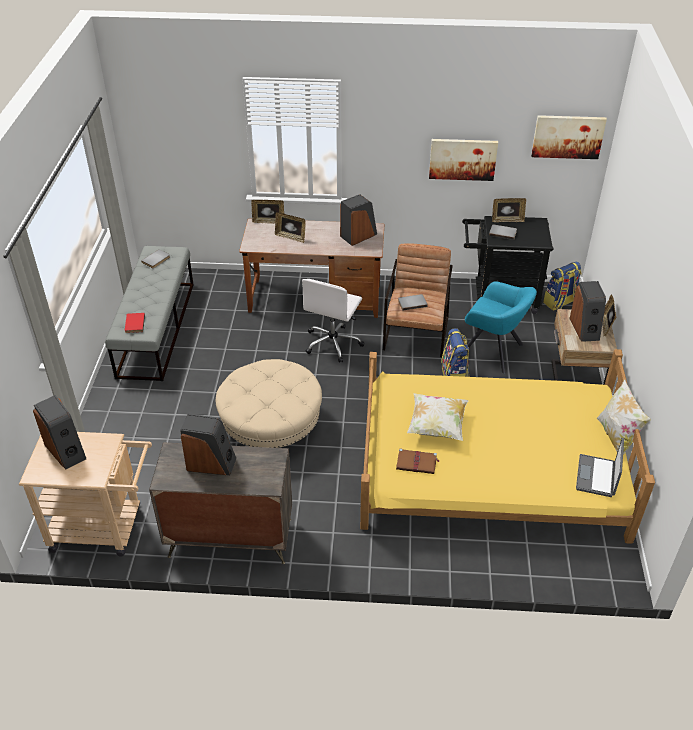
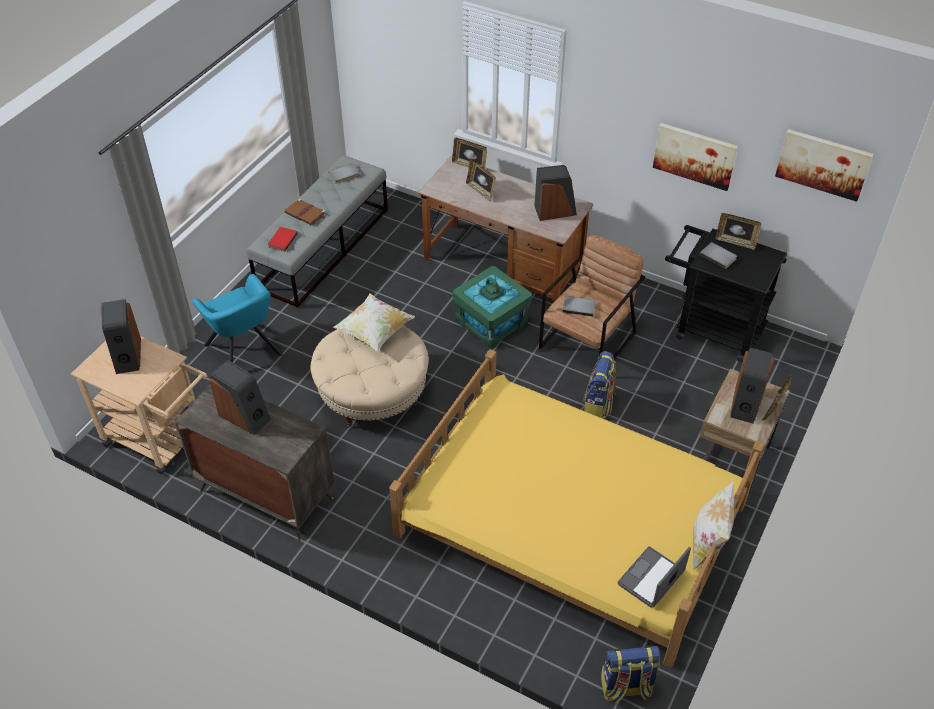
camera: 25 degrees right, 5 degrees up
white office chair [302,279,364,363] -> green storage box [453,266,532,349]
brown book [396,449,439,474] -> brown book moved to [285,199,326,225]
pillow [407,393,469,441] -> pillow moved to [333,293,415,352]
turquoise armchair [465,281,537,374] -> turquoise armchair moved to [192,274,283,363]
backpack [543,261,581,311] -> backpack moved to [601,646,659,703]

